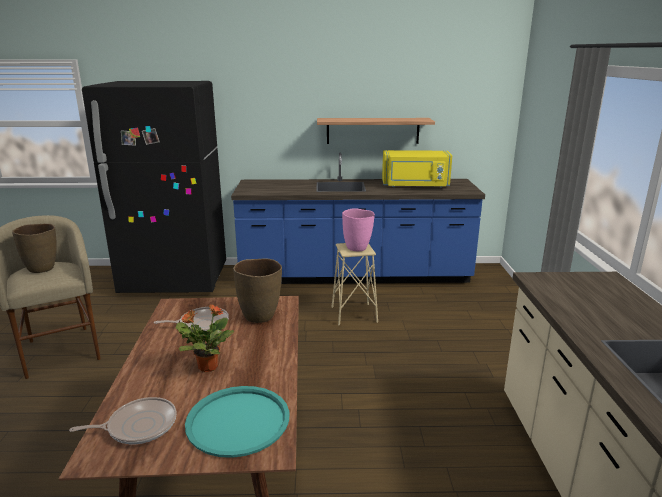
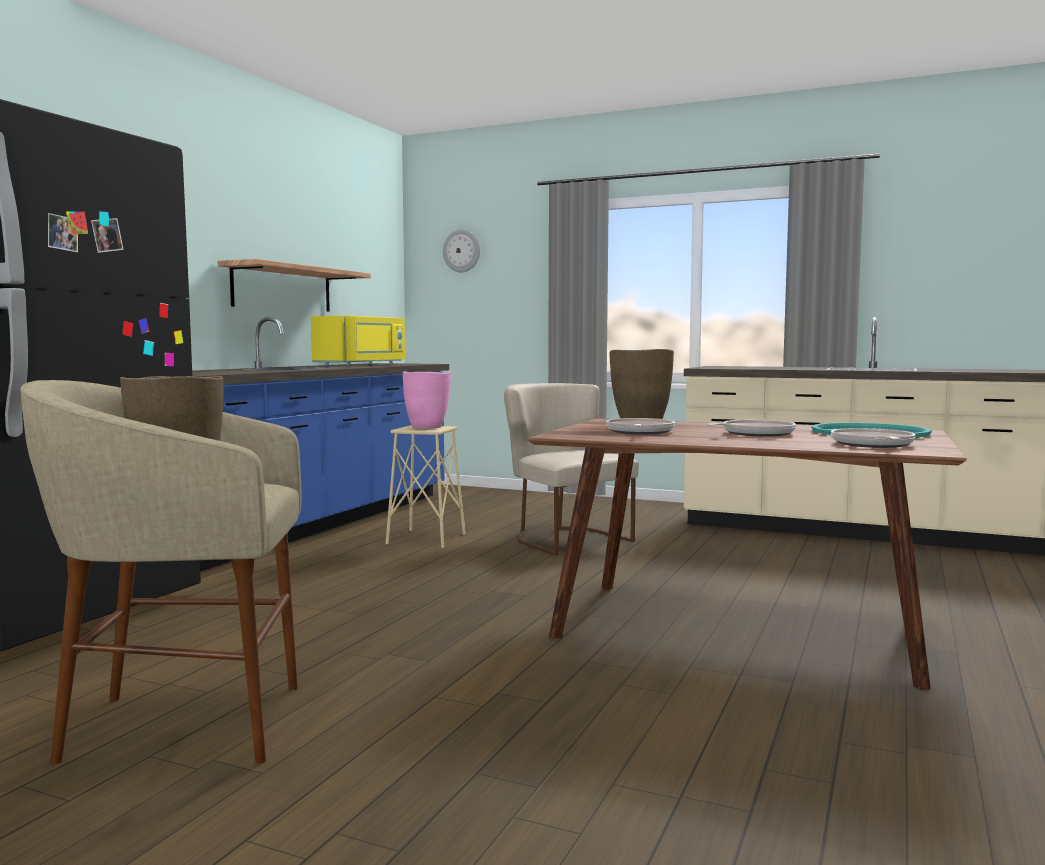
camera: 65 degrees left, 15 degrees down
potted plant [176,305,235,372] -> frying pan [707,420,796,437]
none -> wall clock [443,230,480,272]
none -> beige chair [504,383,639,556]

